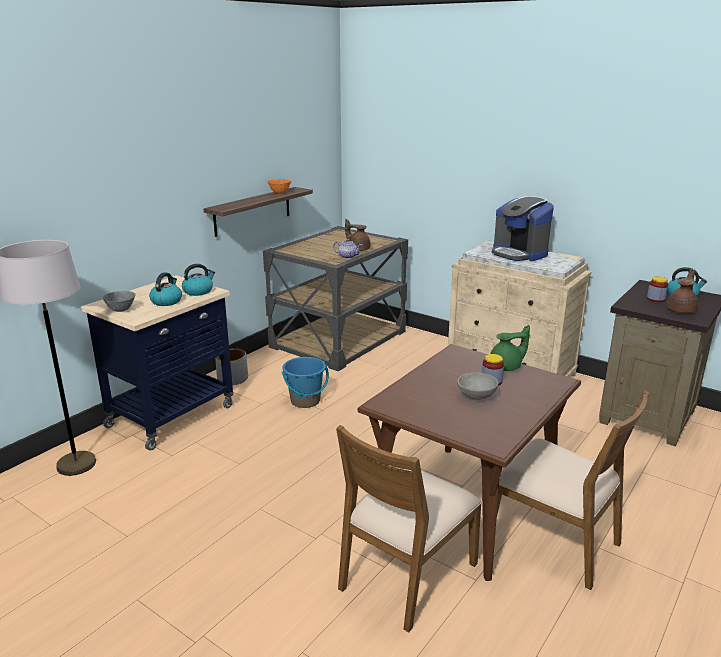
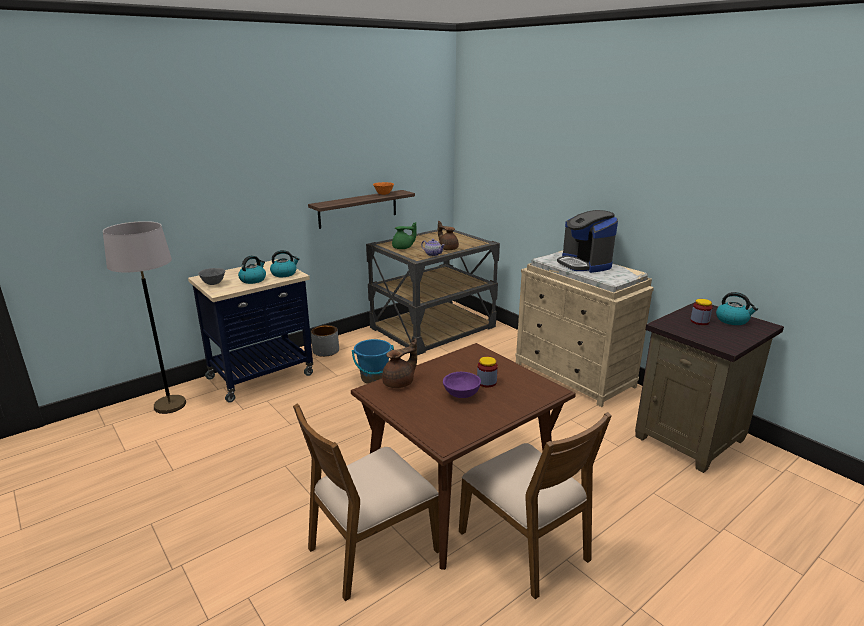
camera: 15 degrees right, 0 degrees up
grey bowl [457,372,498,400] -> purple bowl [443,372,481,398]
green teapot [490,325,530,371] -> green teapot moved to [392,222,417,249]
brown teapot [667,269,699,313] -> brown teapot moved to [382,339,417,388]

